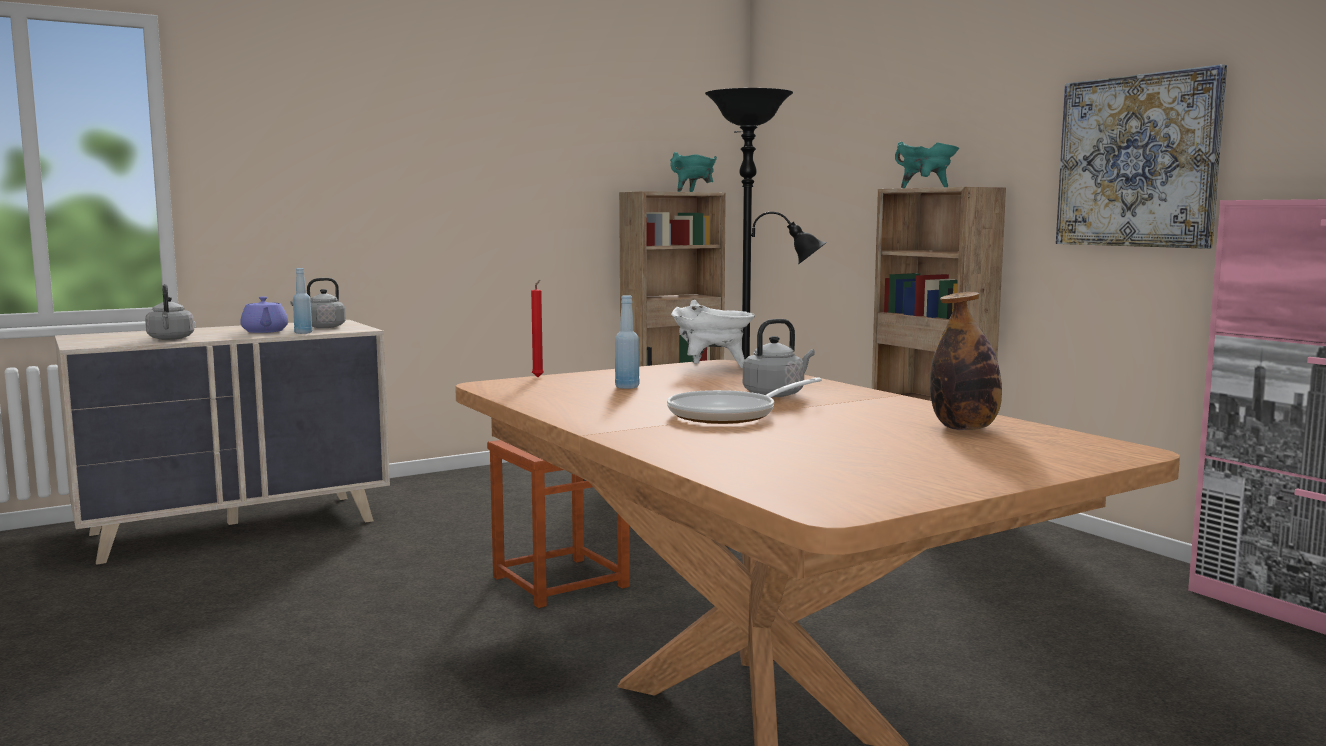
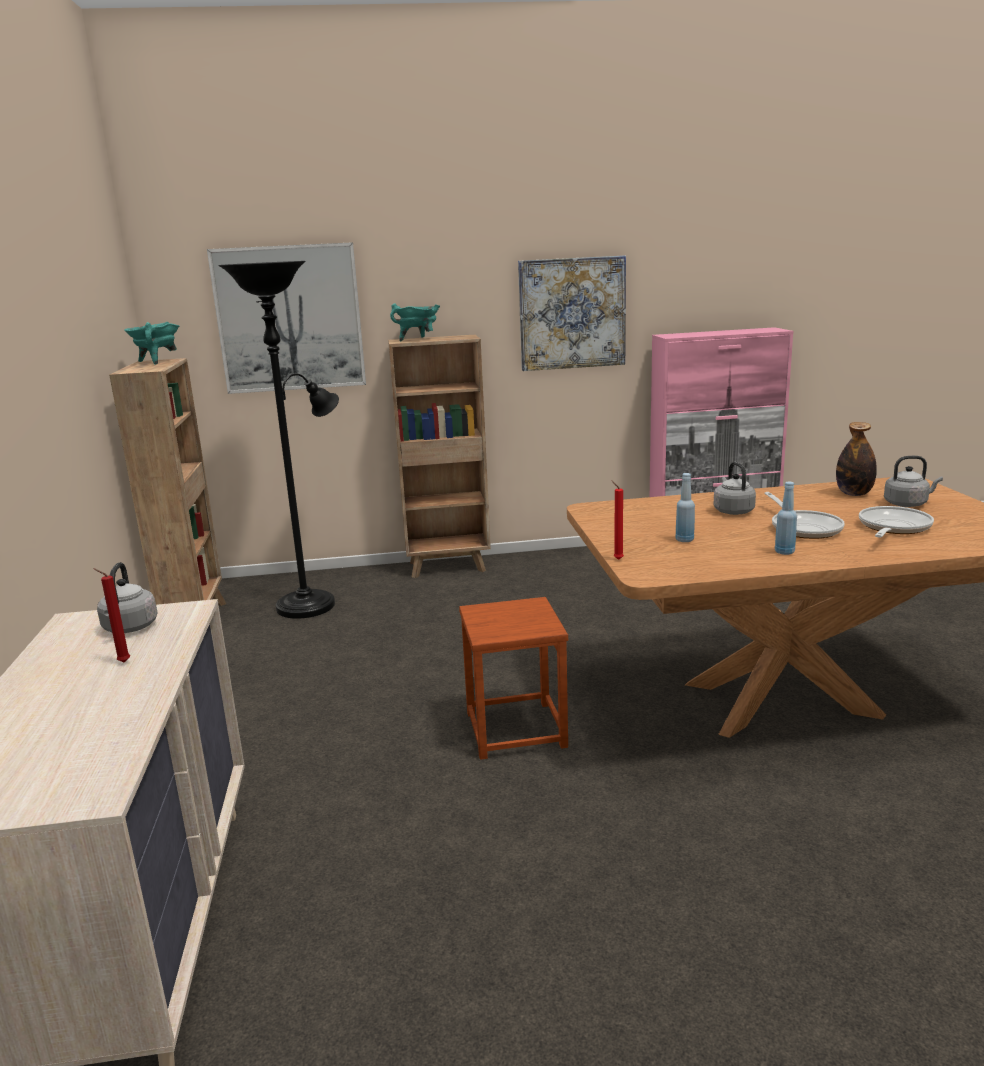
camera: 65 degrees left, 10 degrees up
grey kettle [145,284,194,340] -> grey kettle moved to [884,456,943,507]
purple teapot [240,297,288,333] -> red candle [93,568,130,663]
blue bottle [293,268,312,334] -> blue bottle moved to [775,482,797,555]
white cooking pot [671,300,755,368] -> none
none -> picture [207,242,366,394]
none -> frying pan [859,506,934,538]

